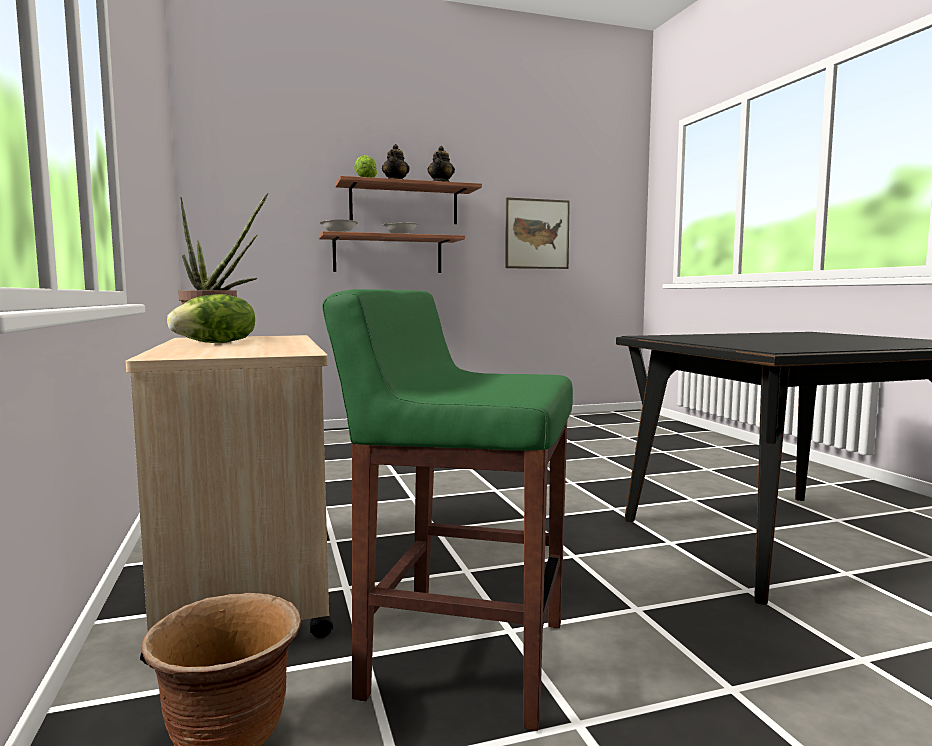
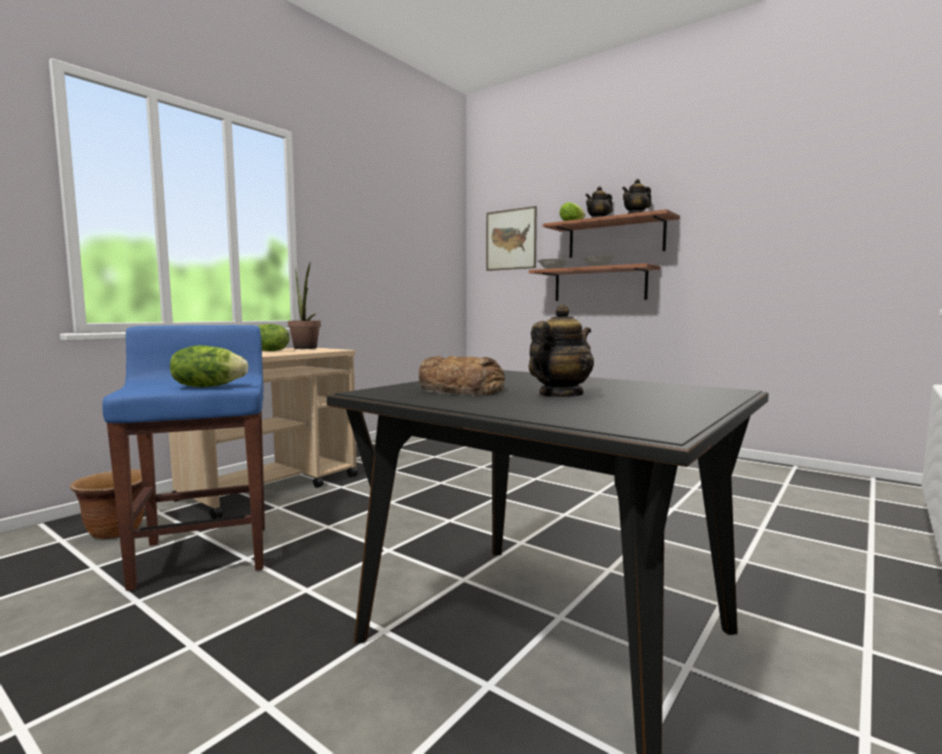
camera: 55 degrees right, 0 degrees up
green stool [322,289,573,731] -> blue stool [102,325,265,591]
picture [505,197,570,269] -> picture moved to [486,206,537,271]
none -> lettuce [170,345,248,387]
none -> bread [419,356,505,396]
none -> teapot [528,304,594,397]

